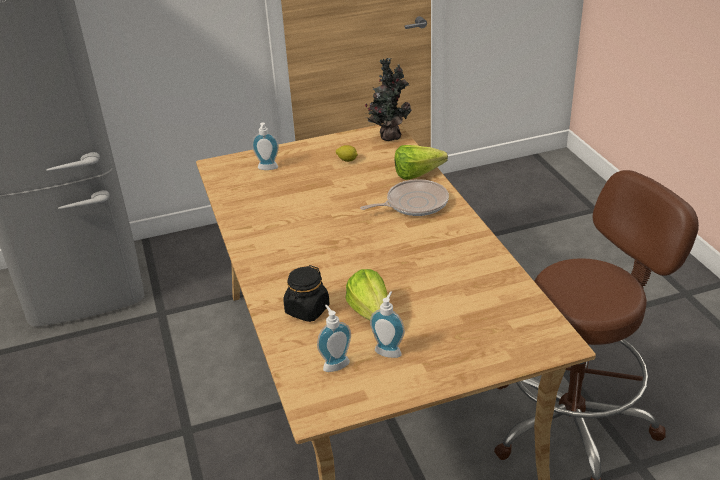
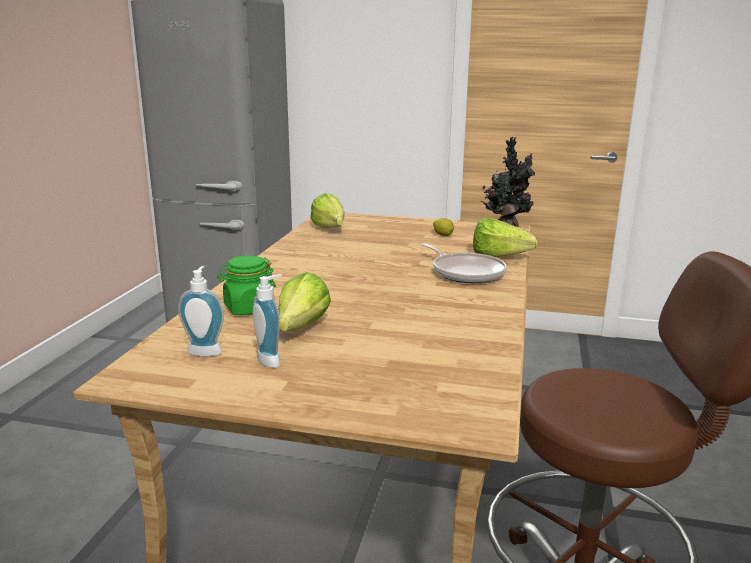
camera: 30 degrees right, 15 degrees down
soap dispenser [252,123,279,170] -> none
black jar [283,265,330,322] -> green jar [217,255,276,315]
frying pan [360,179,449,216] -> frying pan turned 45 degrees clockwise [421,243,507,283]
none -> lettuce [310,193,345,228]

